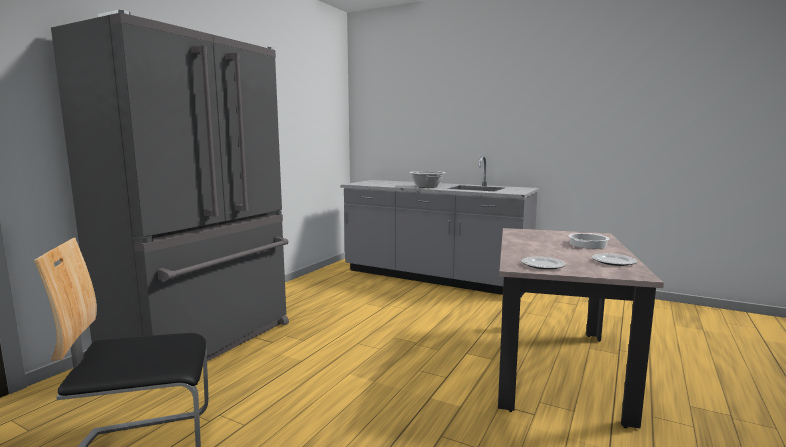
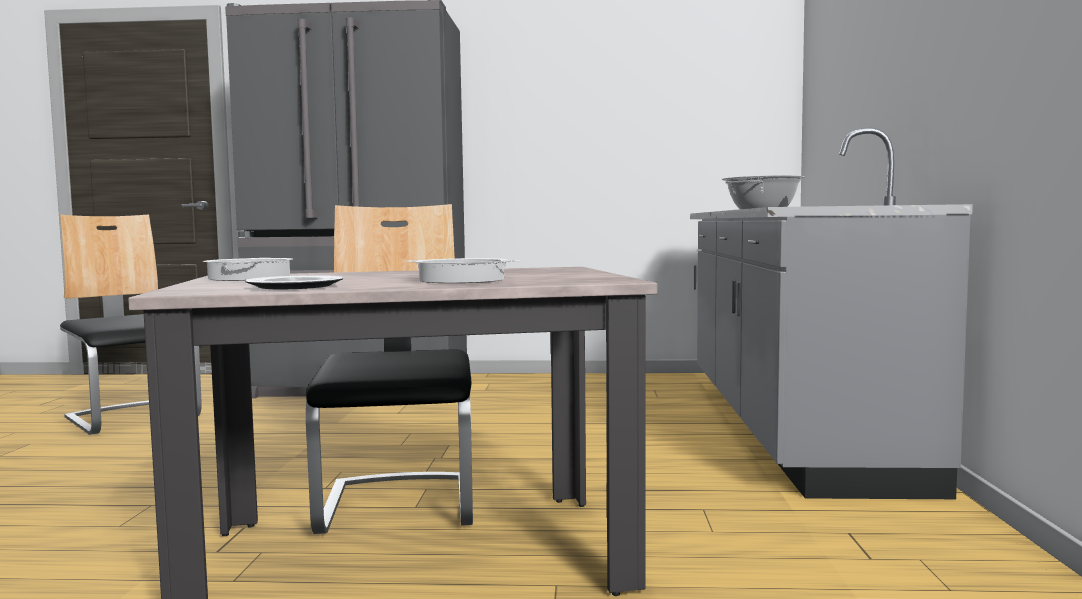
camera: 65 degrees right, 5 degrees down
plate [521,257,566,270] -> cooking pot [203,258,292,281]
none -> chair [306,204,473,534]

